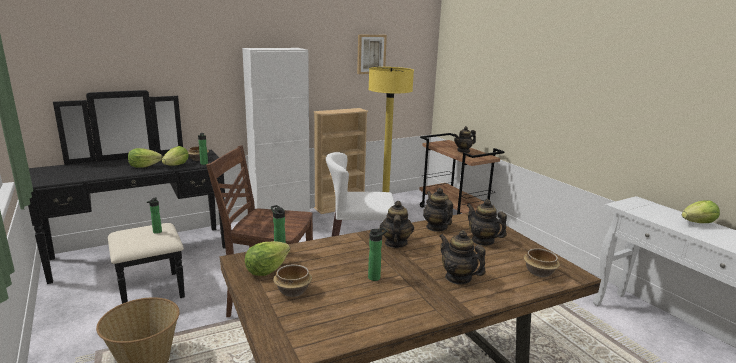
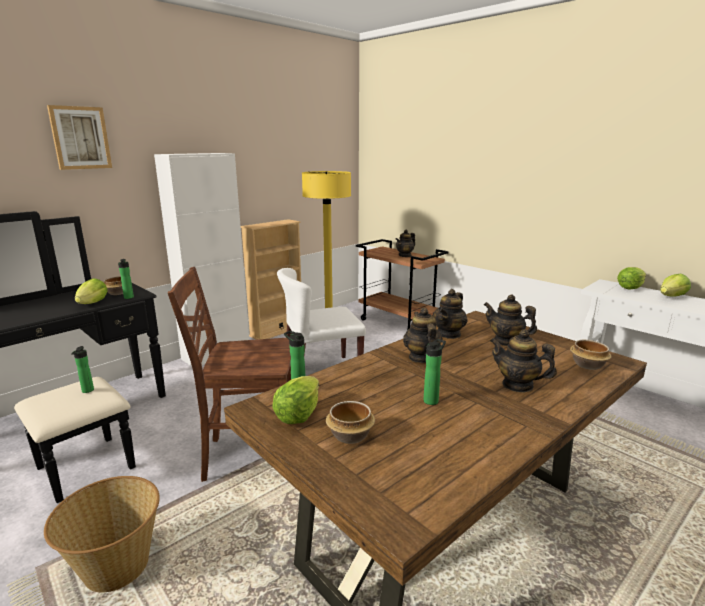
camera: 15 degrees left, 0 degrees up
lettuce [128,148,163,168] -> lettuce moved to [617,267,646,289]
picture [357,35,387,74] -> picture moved to [47,105,112,170]
teapot [423,188,453,232] -> teapot turned 105 degrees counterclockwise [433,289,468,339]

